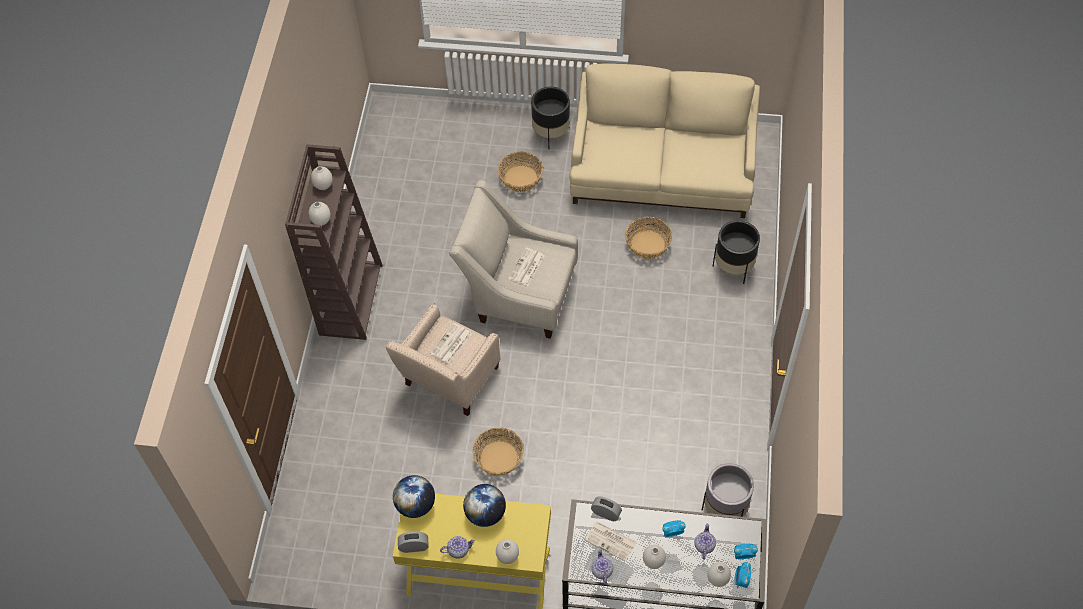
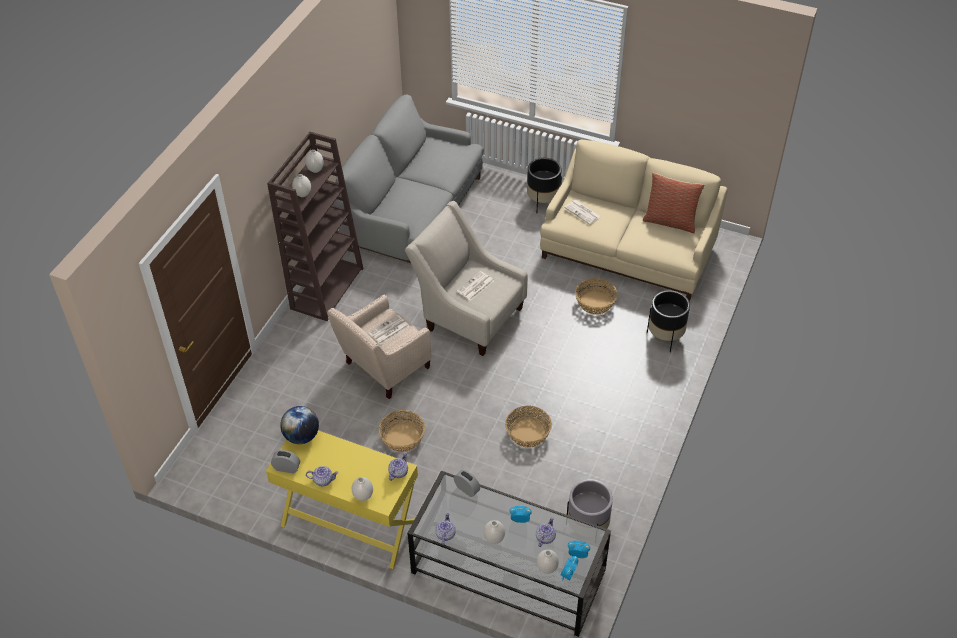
camera: 15 degrees right, 10 degrees down
globe [463,484,506,527] -> none
basket [498,151,543,192] -> basket moved to [505,406,552,448]
newspaper [585,521,637,562] -> newspaper moved to [564,200,601,224]
none -> grey sofa [332,95,484,263]
none -> teapot [388,452,408,481]
none -> pillow [643,173,704,233]

